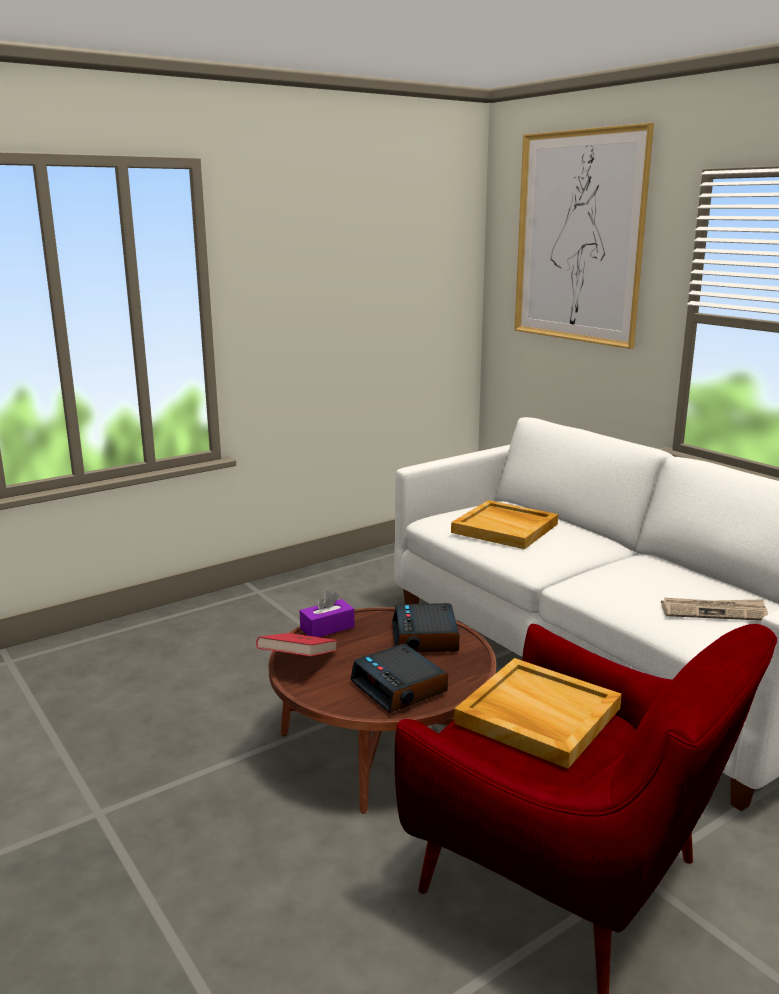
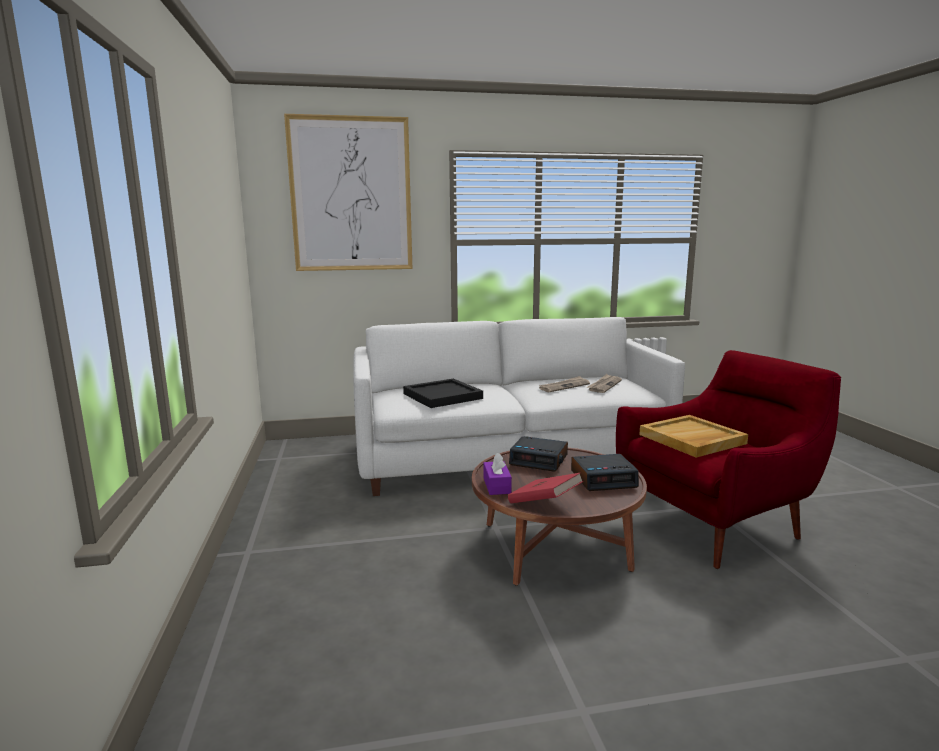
camera: 65 degrees left, 5 degrees down
beige tray [451,500,558,549] -> black tray [403,379,483,408]
none -> newspaper [539,376,590,392]

